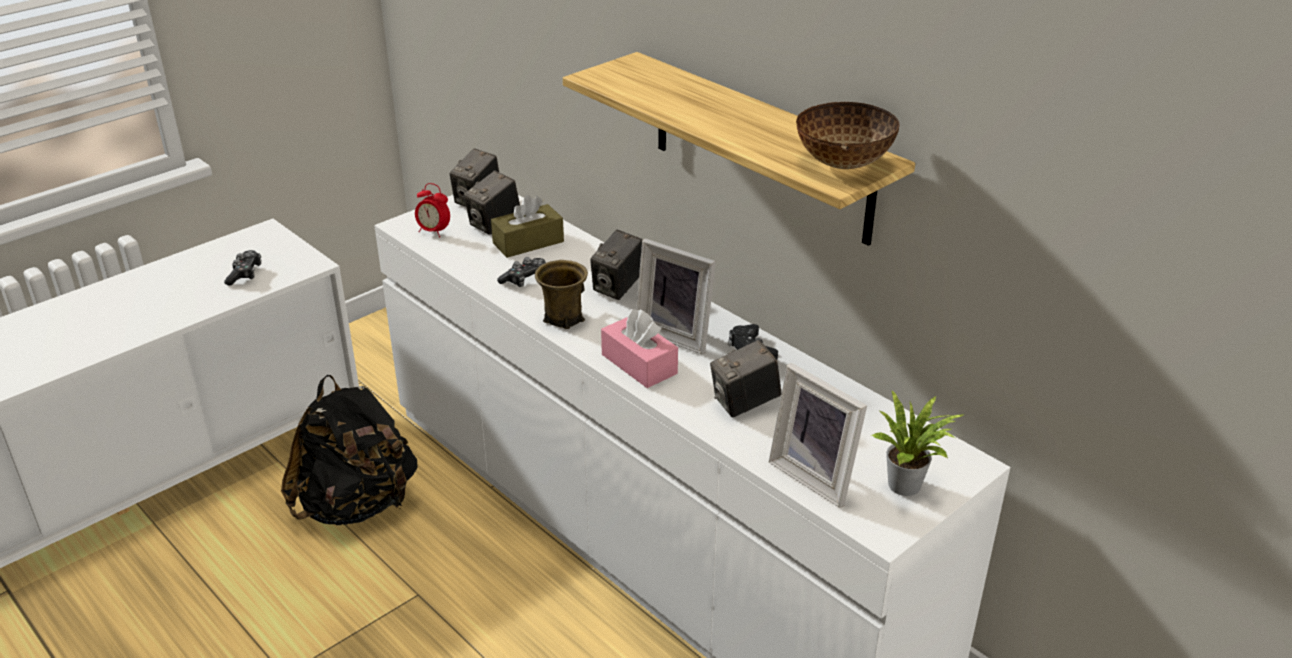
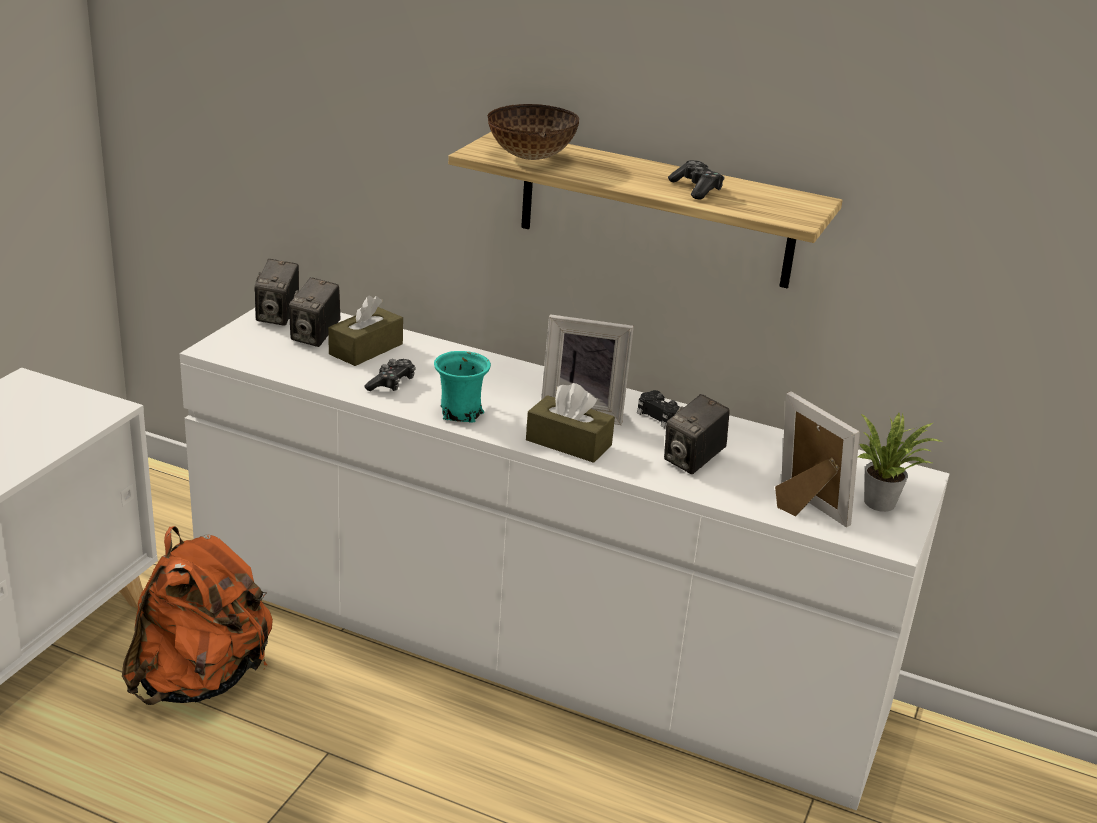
camera: 25 degrees left, 5 degrees down
game controller [224,250,261,286] -> game controller moved to [668,160,725,200]
black backpack [281,375,418,525] -> orange backpack [122,526,273,705]
alarm clock [415,183,450,238] -> none
brown mug [535,260,588,329] -> turquoise mug [434,351,491,423]
camera [590,230,642,300] -> none
pink tissue box [601,309,678,388] -> brown tissue box [526,383,615,463]
picture frame [769,363,867,508] -> picture frame turned 150 degrees counterclockwise [775,391,860,527]
bowl [796,102,900,169] -> bowl moved to [487,104,579,160]

